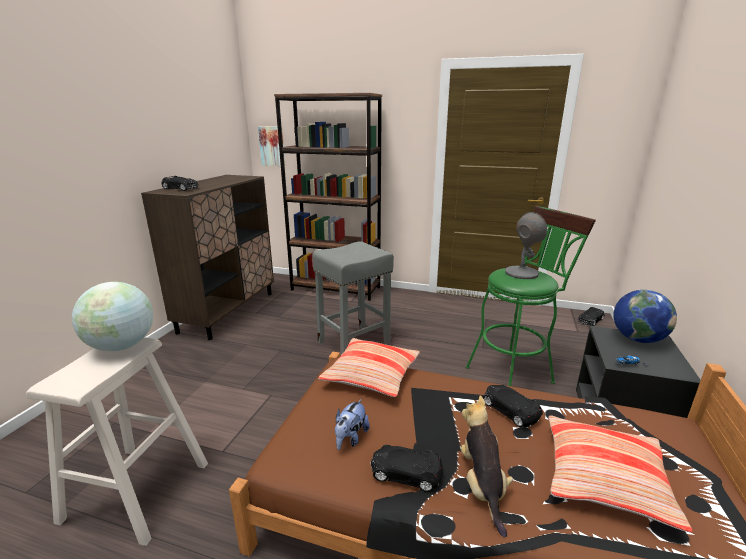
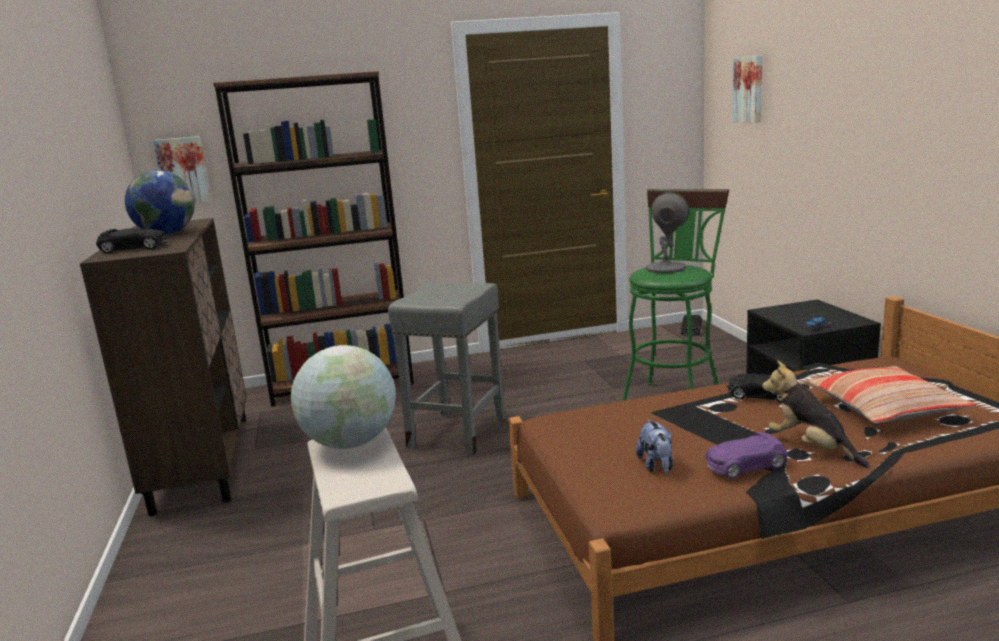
camera: 30 degrees left, 5 degrees down
pillow [318,338,420,397] -> none
black toy car [371,445,443,492] -> purple toy car [706,432,788,478]
globe [613,290,677,343] -> globe moved to [125,170,195,235]
none -> picture [733,55,763,123]

